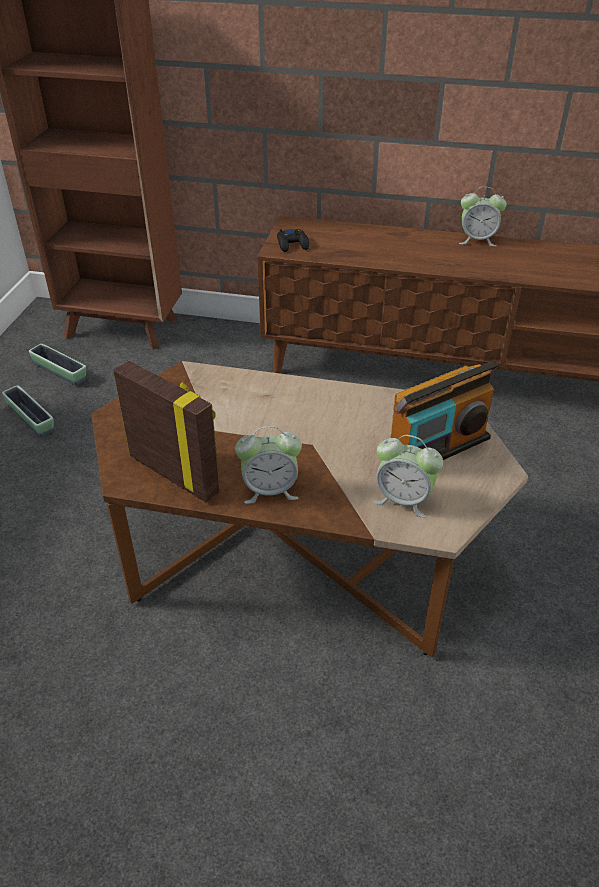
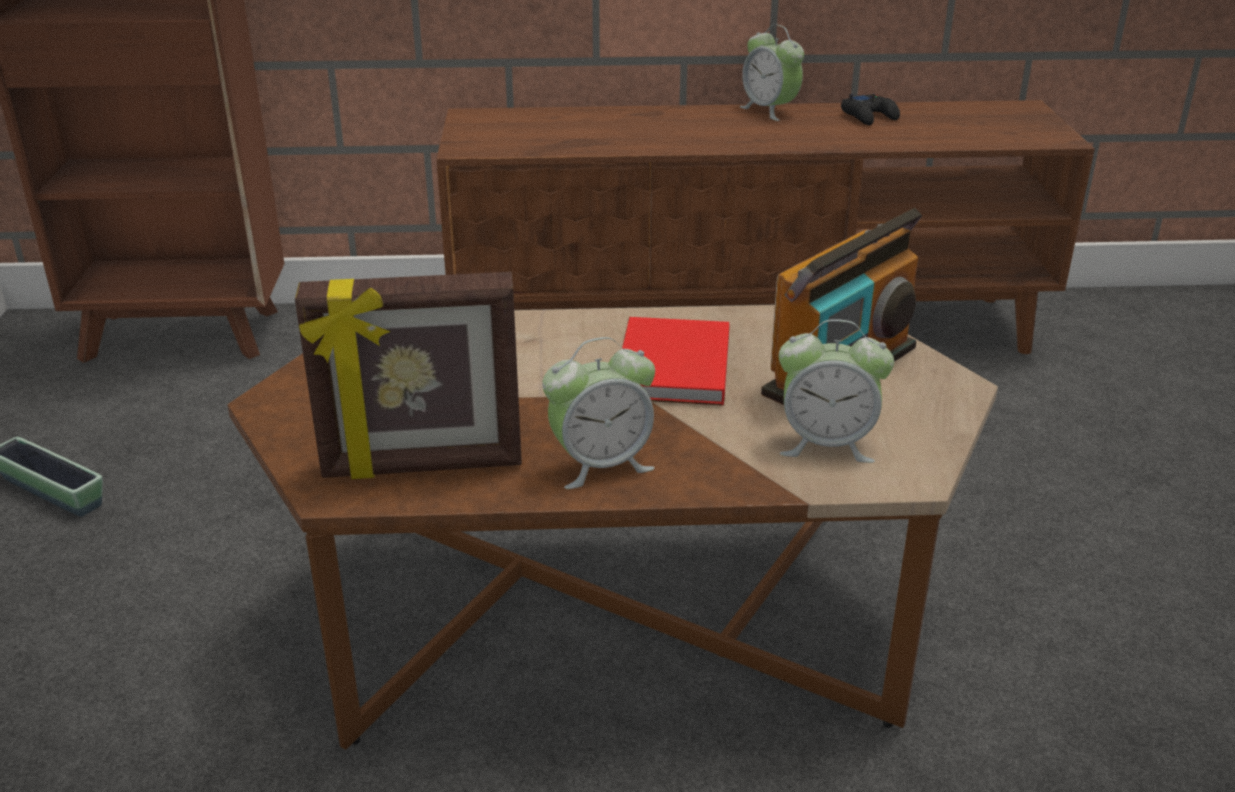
camera: 15 degrees left, 10 degrees down
planter [29,344,86,386] -> none
picture frame [113,361,220,503] -> picture frame turned 150 degrees clockwise [295,272,522,479]
black game controller [277,229,309,252] -> black game controller moved to [841,94,900,125]
alarm clock [459,187,507,247] -> alarm clock turned 60 degrees clockwise [739,24,804,121]
none -> red book [622,317,729,405]

